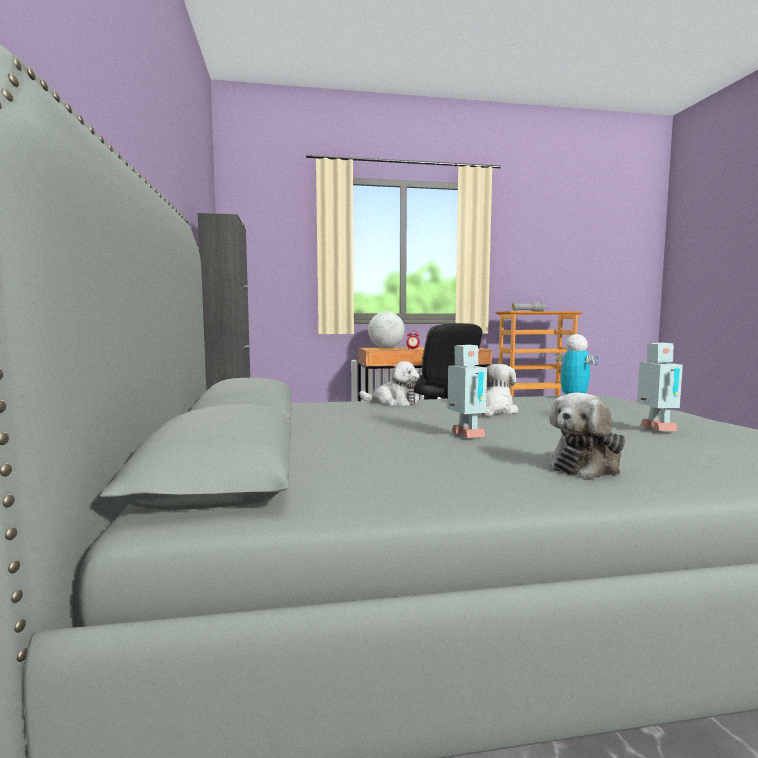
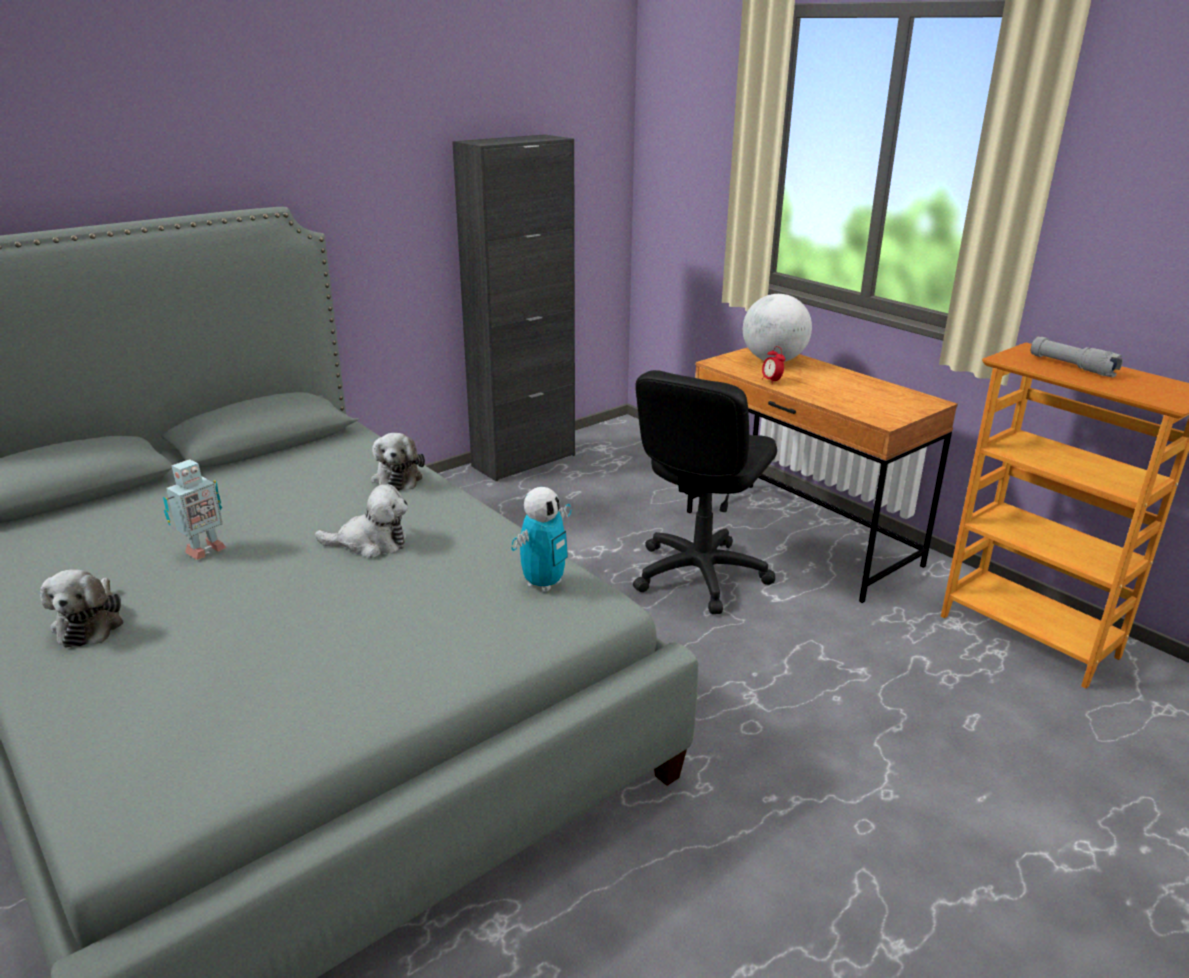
camera: 60 degrees right, 20 degrees up
plush toy [549,392,625,479] -> plush toy turned 120 degrees counterclockwise [40,569,124,647]
toy robot [637,343,683,431] -> none

